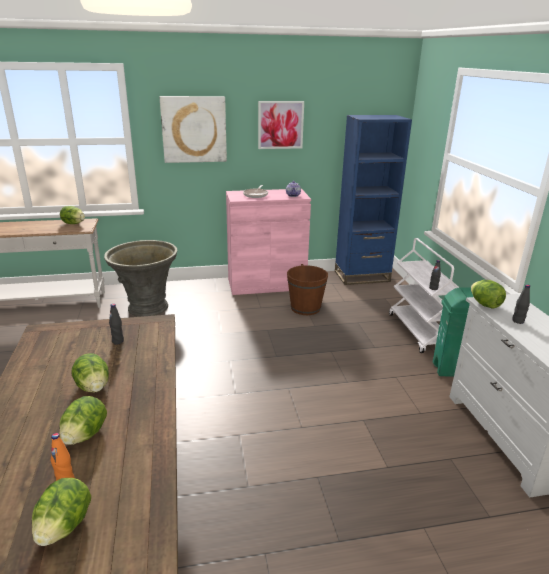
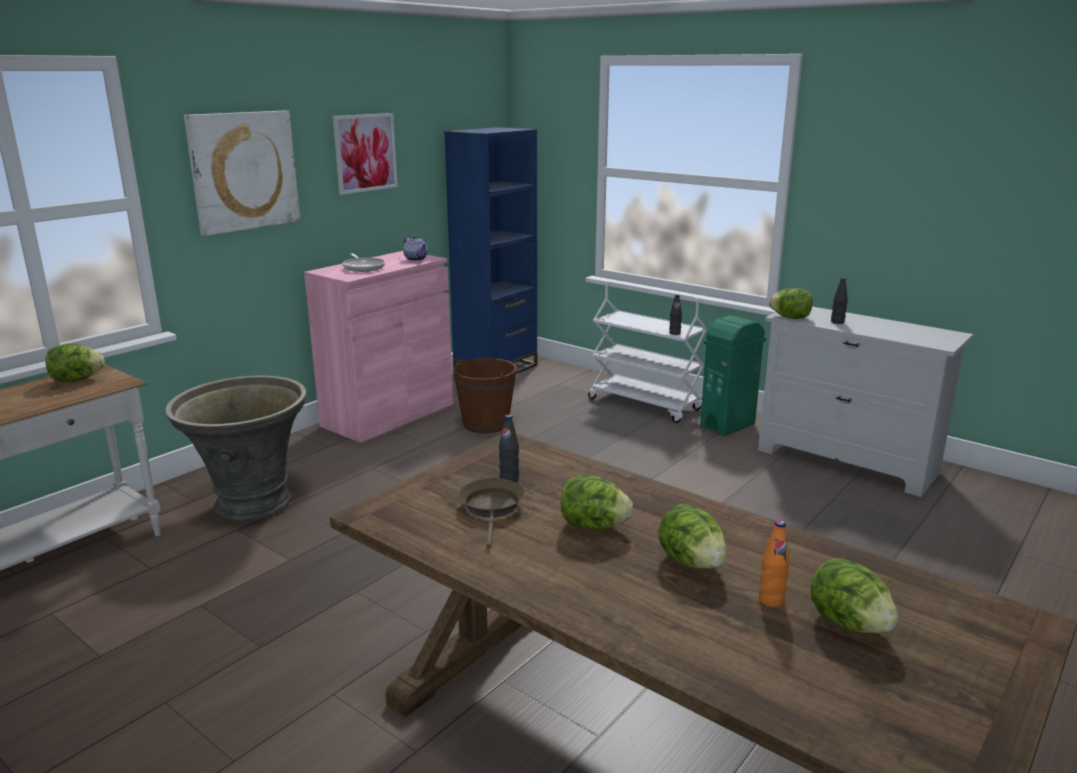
camera: 40 degrees left, 5 degrees down
none -> brown frying pan [459,478,525,548]

